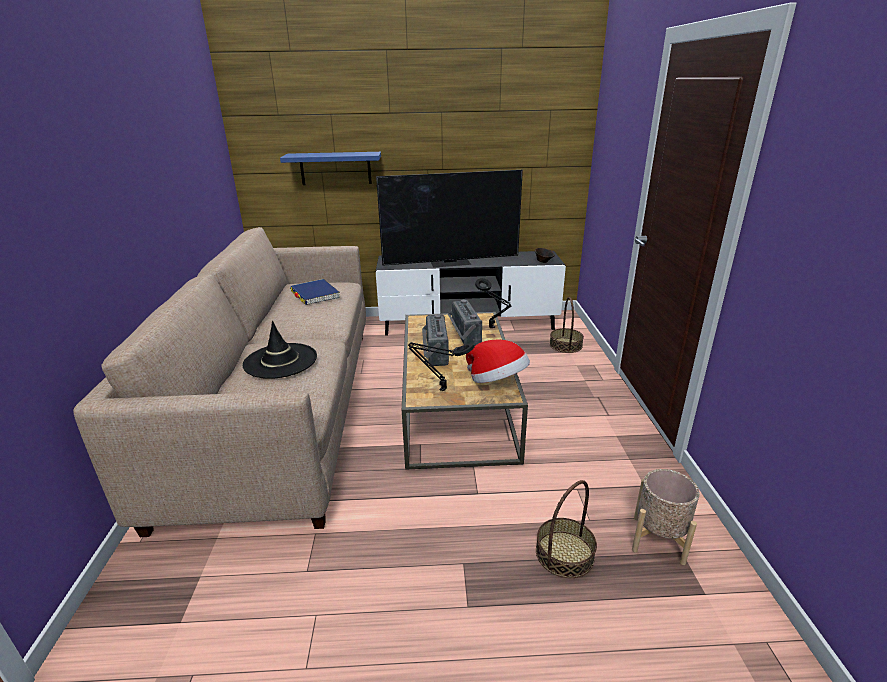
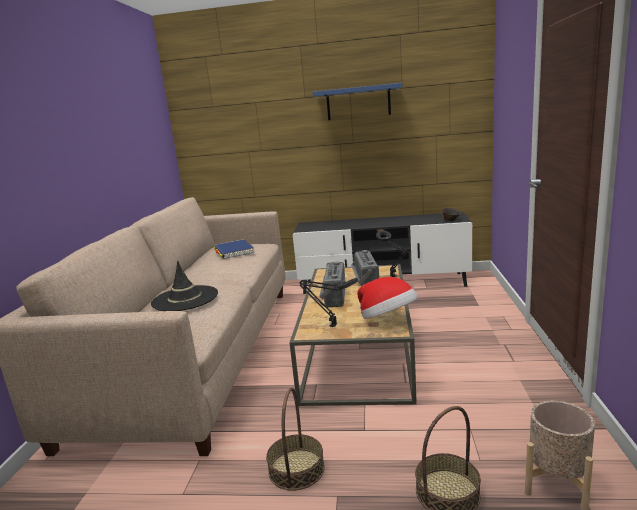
camera: 10 degrees right, 10 degrees down
blue shelf [280,152,381,185] -> blue shelf moved to [313,83,402,120]
television [376,170,523,268] -> none
basket [550,297,584,353] -> basket moved to [266,388,325,491]

